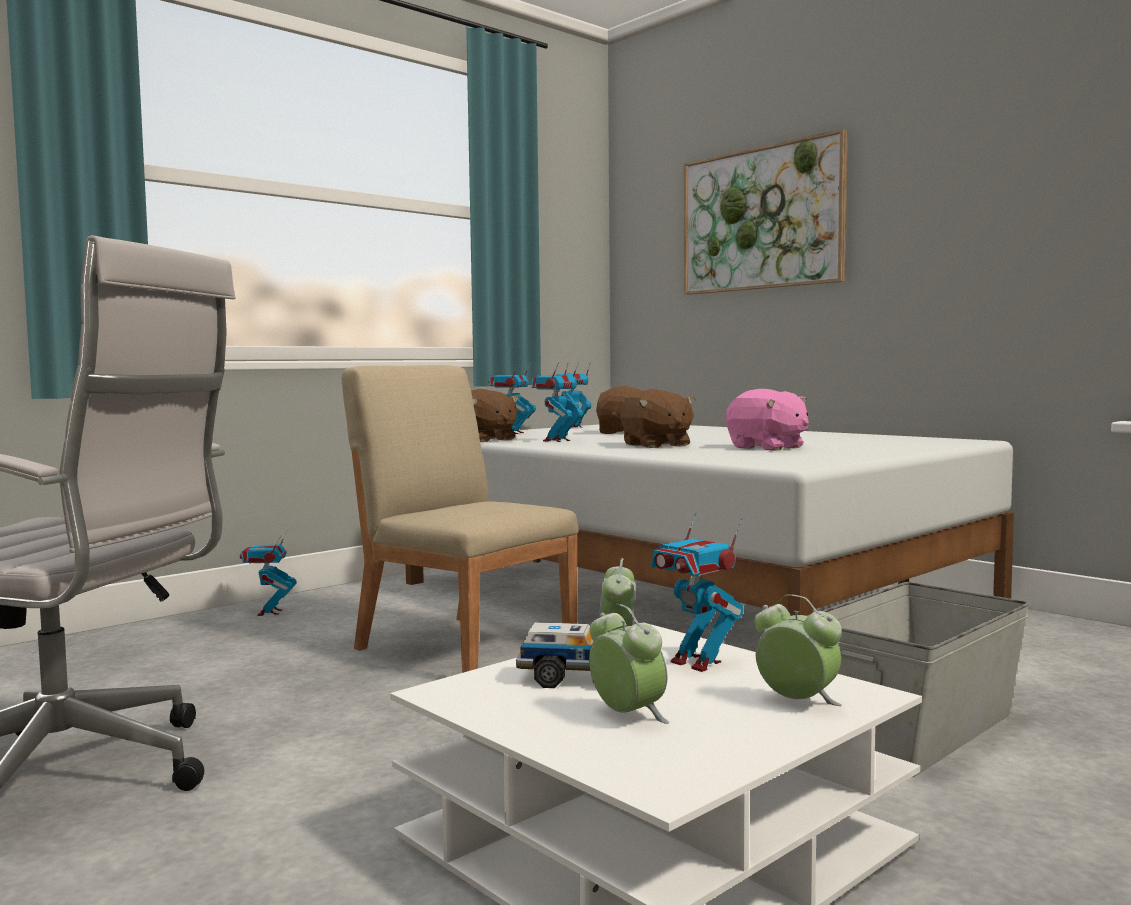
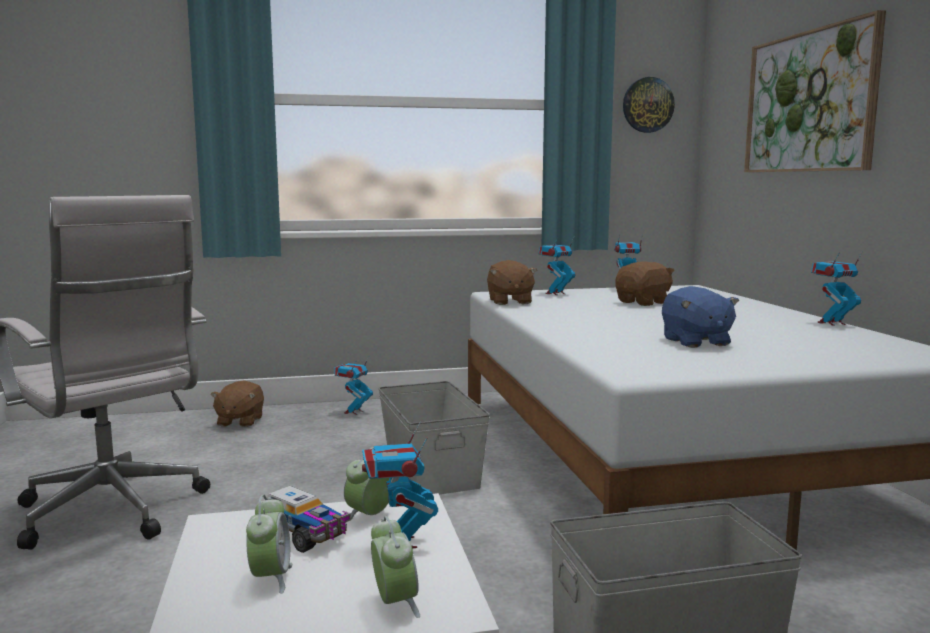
camera: 30 degrees right, 5 degrees up
beige chair [342,365,579,673] -> grey storage box [378,381,490,494]
toy robot [532,362,583,442] -> toy robot moved to [811,251,863,326]
brown plush toy [620,389,696,448] -> brown plush toy moved to [210,381,264,427]
pink plush toy [726,389,809,451] -> blue plush toy [662,286,739,348]
none -> wall clock [623,77,675,133]

